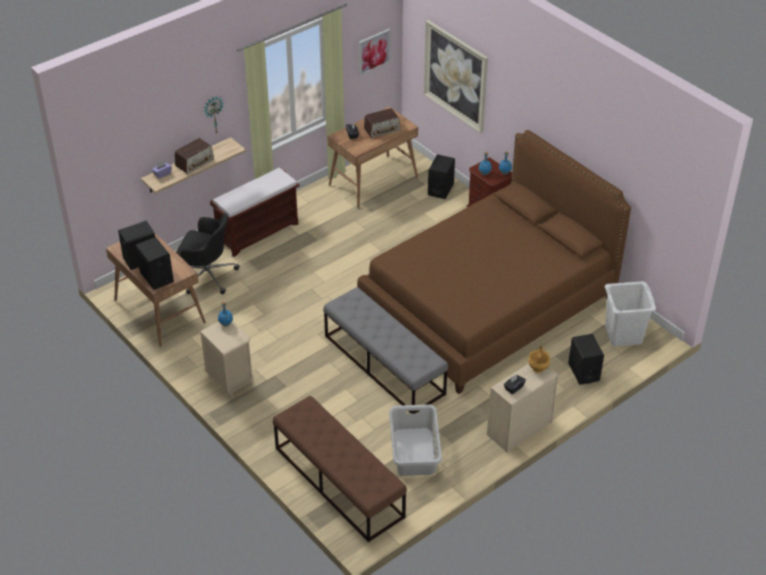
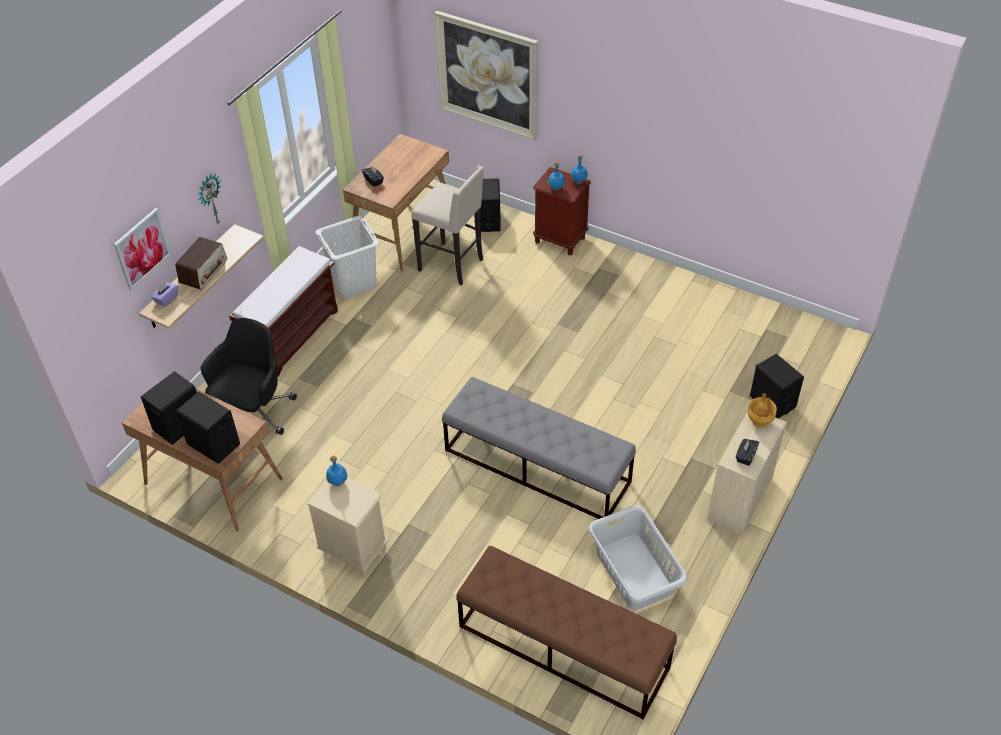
camera: 20 degrees left, 5 degrees up
black office chair [176,213,240,294] -> black office chair turned 60 degrees counterclockwise [201,318,297,435]
brown bed [357,130,631,394] -> none
picture [359,29,390,76] -> picture moved to [114,208,171,290]
radio [364,108,400,138] -> none
white laundry basket [605,281,656,346] -> white laundry basket moved to [315,216,379,298]
none -> beige stool [411,166,484,286]

